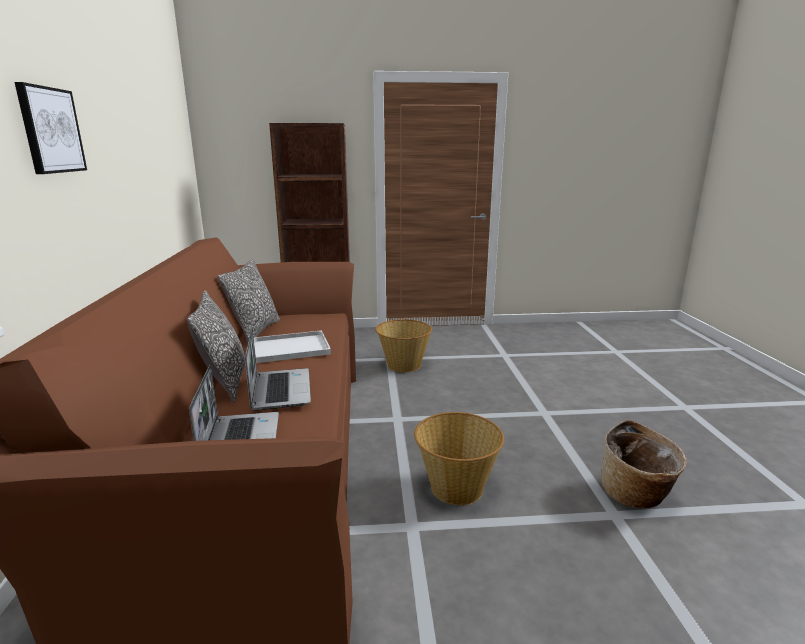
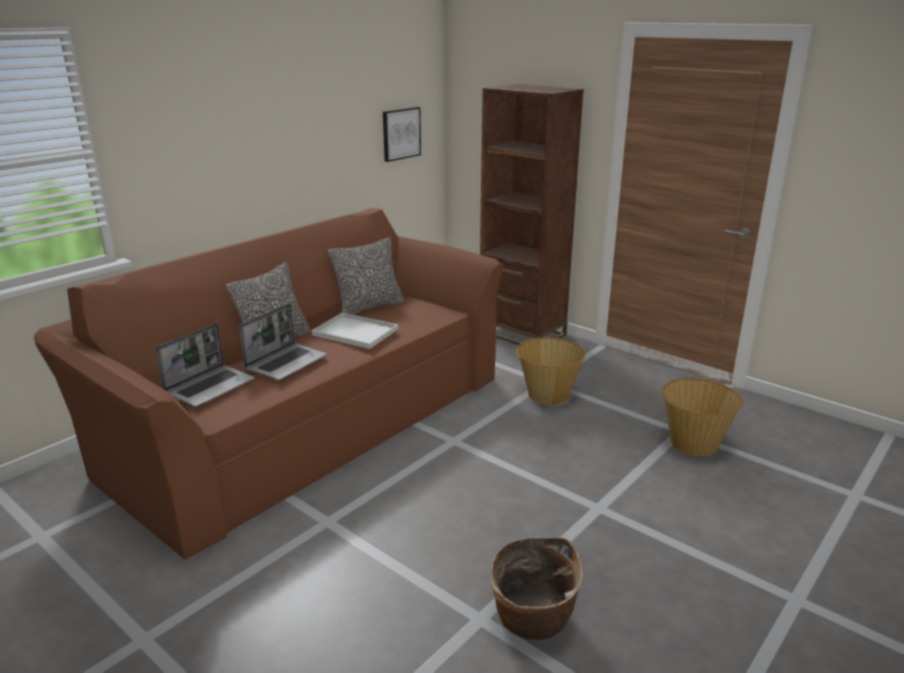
camera: 45 degrees right, 5 degrees up
picture [14,82,87,174] -> picture moved to [383,107,421,162]
basket [414,412,504,505] -> basket moved to [662,378,743,456]

